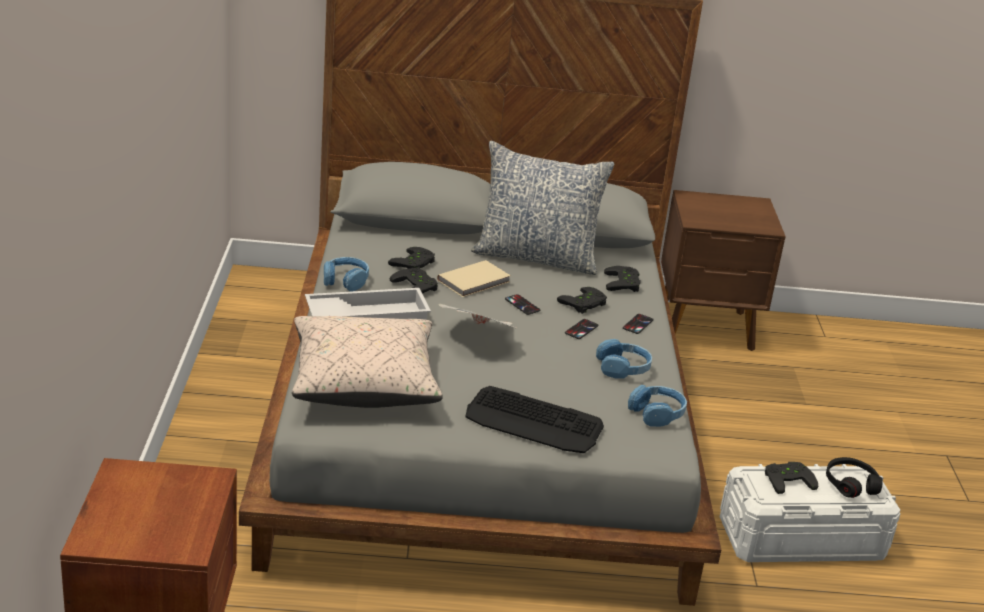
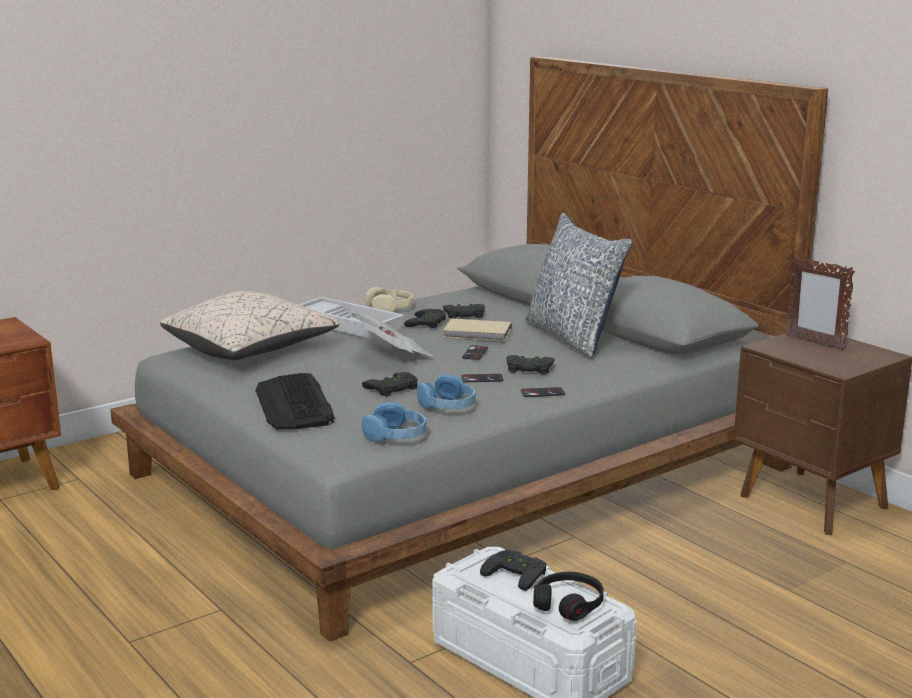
camera: 55 degrees right, 10 degrees down
blue headphones [324,257,369,291] -> beige headphones [365,287,413,312]
black game controller [604,266,641,292] -> black game controller moved to [362,372,418,397]
none -> picture frame [786,256,855,351]

